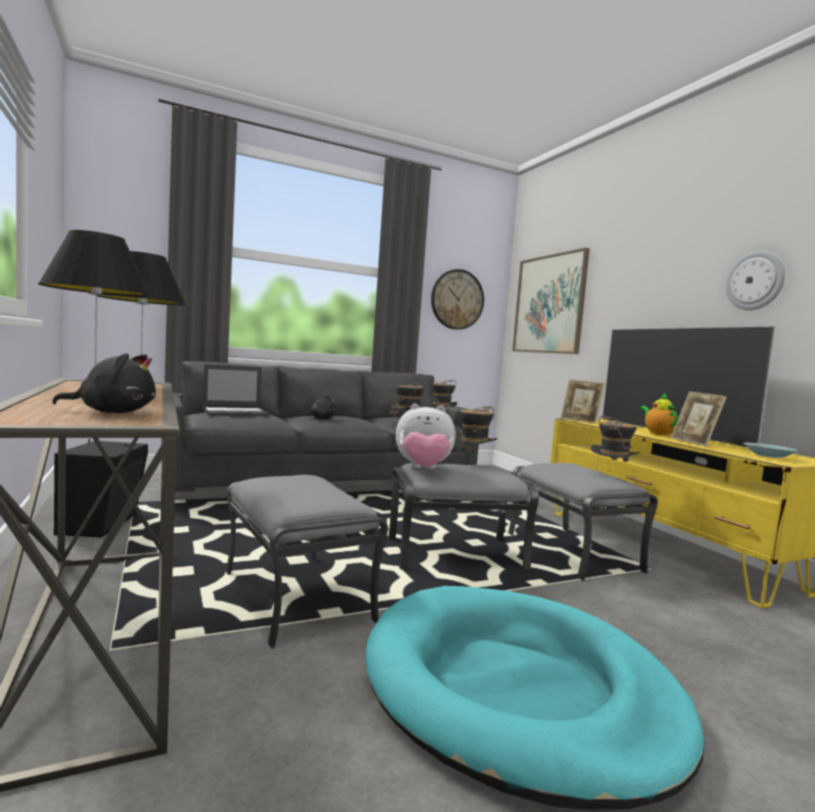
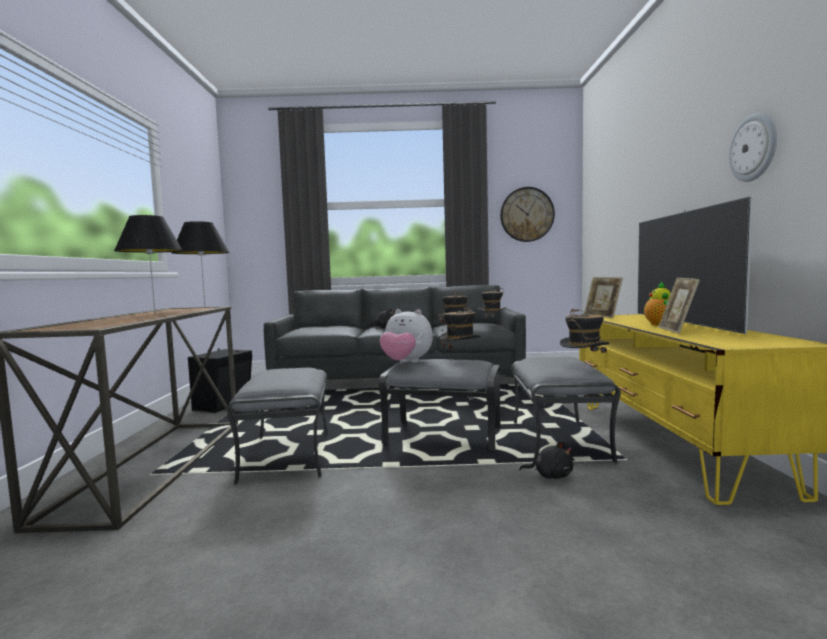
camera: 25 degrees right, 0 degrees up
black plush toy [52,353,156,413] -> black plush toy moved to [519,441,573,479]
laptop [203,364,269,416] -> none
turquoise dog bed [366,586,705,810] -> none
picture [512,248,590,354] -> none
turquoise bowl [743,443,798,458] -> none

